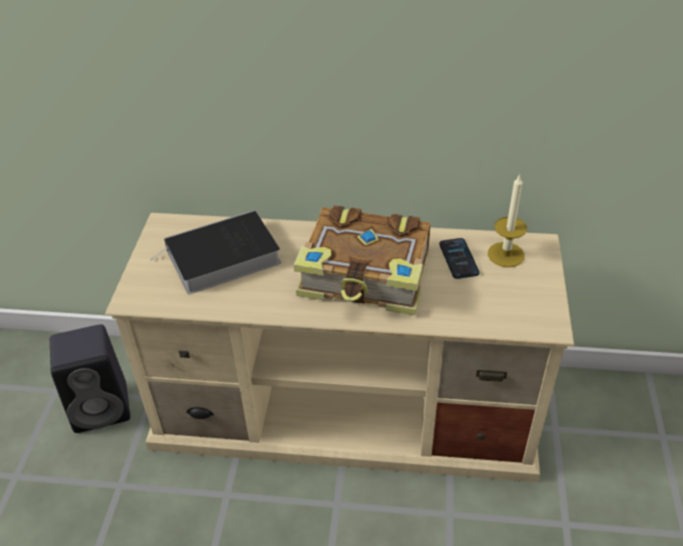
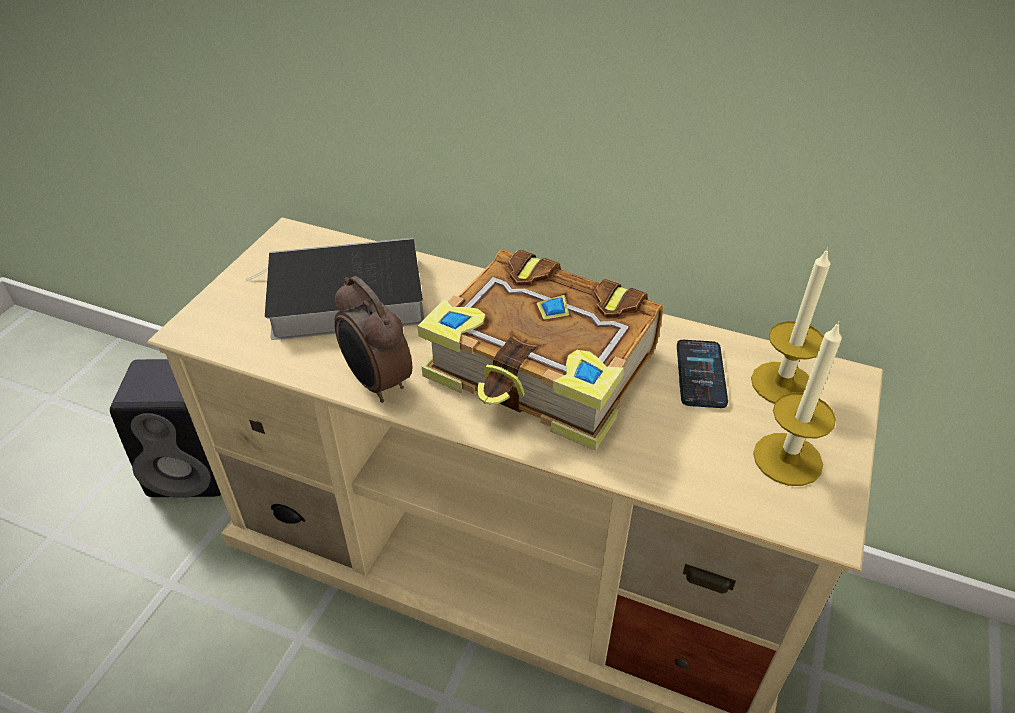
camera: 15 degrees right, 0 degrees up
none -> alarm clock [335,276,412,403]
none -> candle [753,321,842,486]

